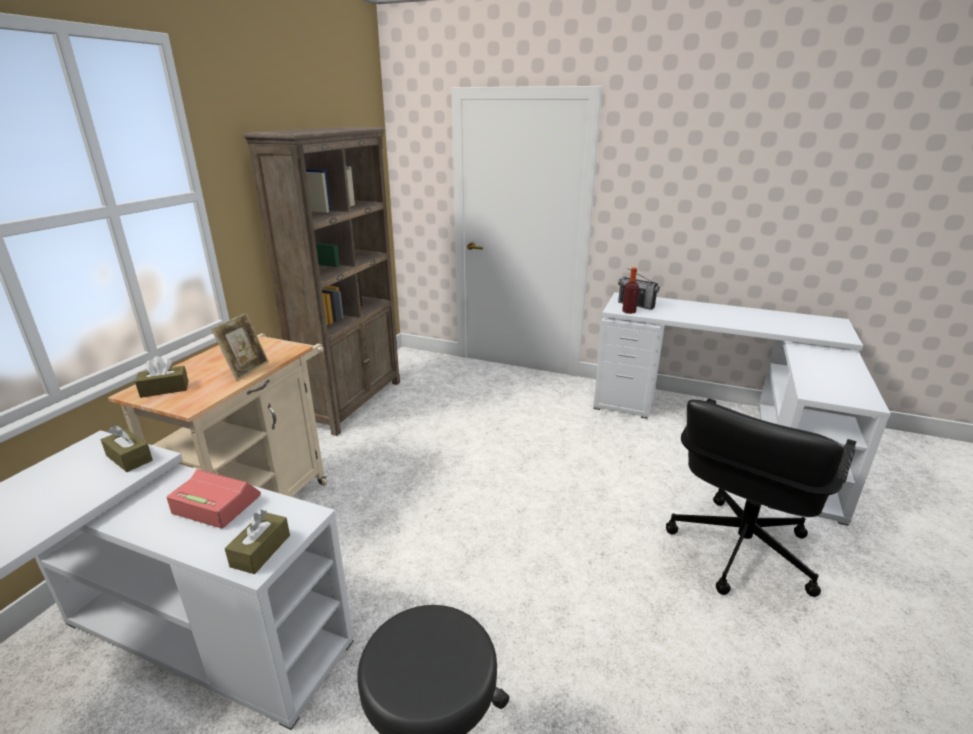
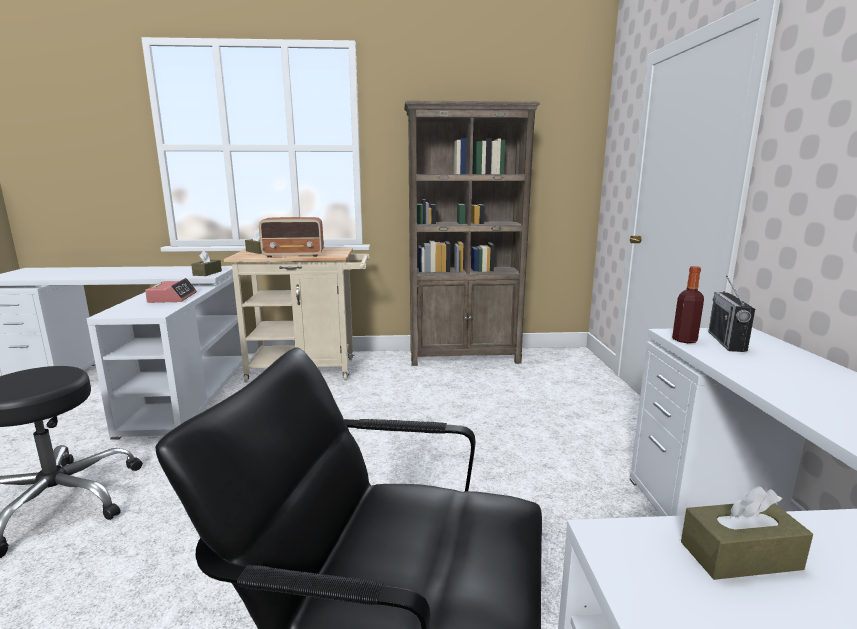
camera: 65 degrees right, 10 degrees down
picture frame [211,313,269,381] -> radio [259,217,324,257]
brown tissue box [225,510,290,574] -> brown tissue box moved to [681,486,813,580]

